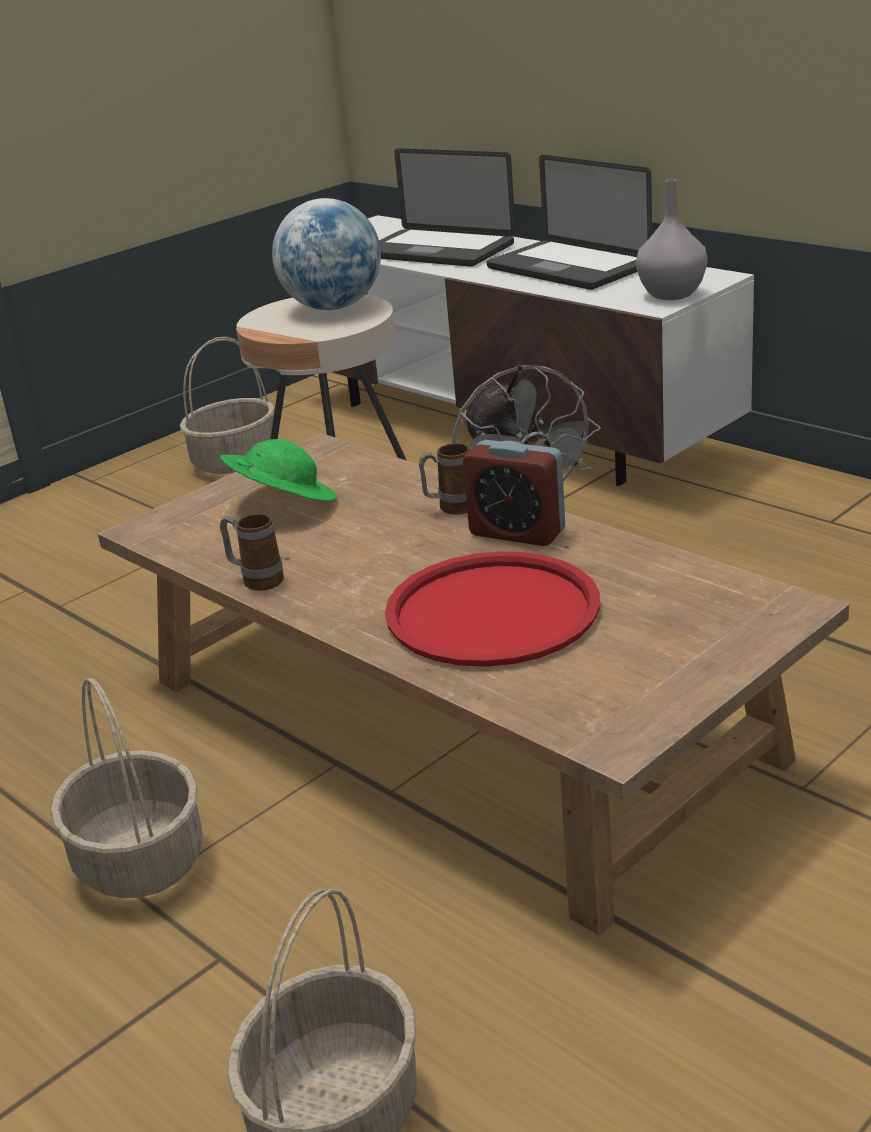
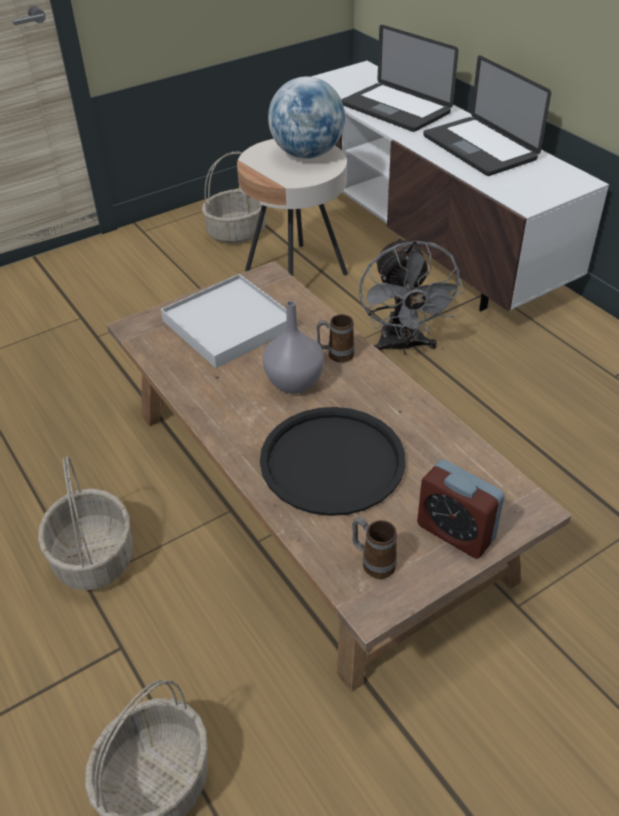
camera: 10 degrees right, 15 degrees up
green hat [220,439,336,502] -> white tray [161,274,287,368]
mug [220,514,284,591] -> mug moved to [352,517,397,579]
red tray [385,552,600,667] -> black tray [260,407,406,516]
alarm clock [463,440,565,546] -> alarm clock moved to [417,460,505,559]
grey vase [636,179,707,300] -> grey vase moved to [263,301,324,394]

